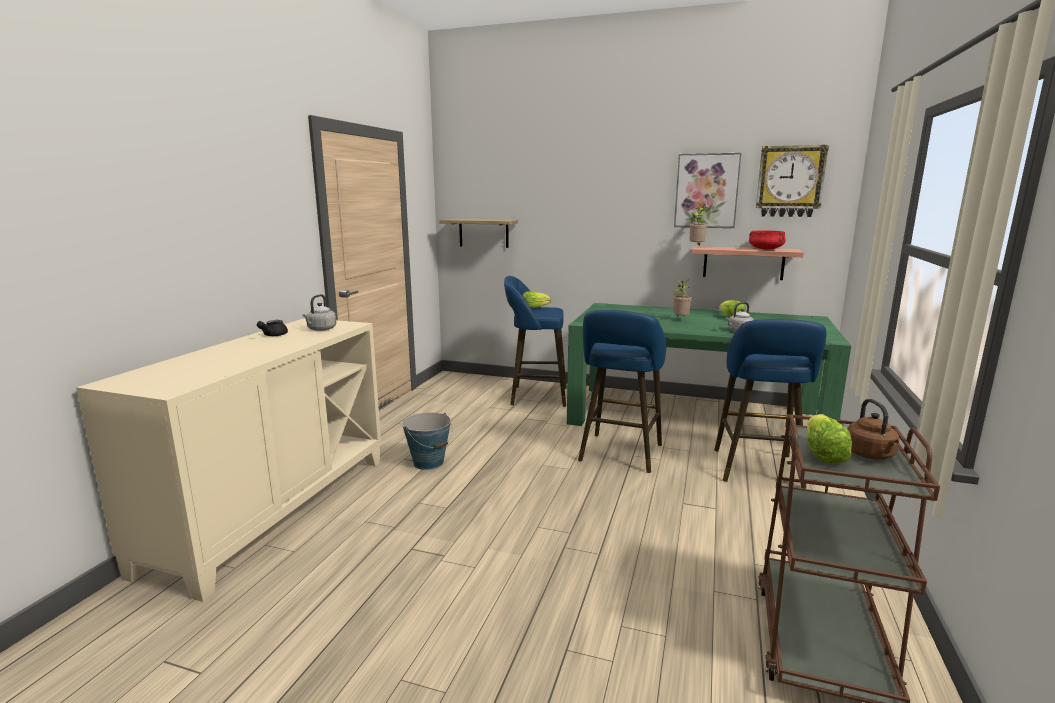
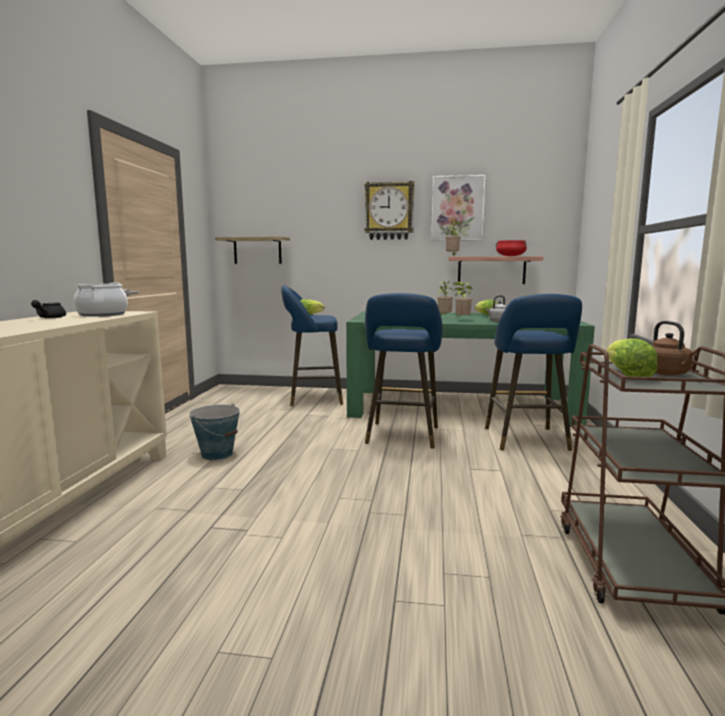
camera: 10 degrees left, 5 degrees down
grey kettle [302,294,336,331] -> cooking pot [74,282,128,317]
wall clock [756,145,829,217] -> wall clock moved to [365,181,414,240]
none -> potted plant [452,282,472,320]

